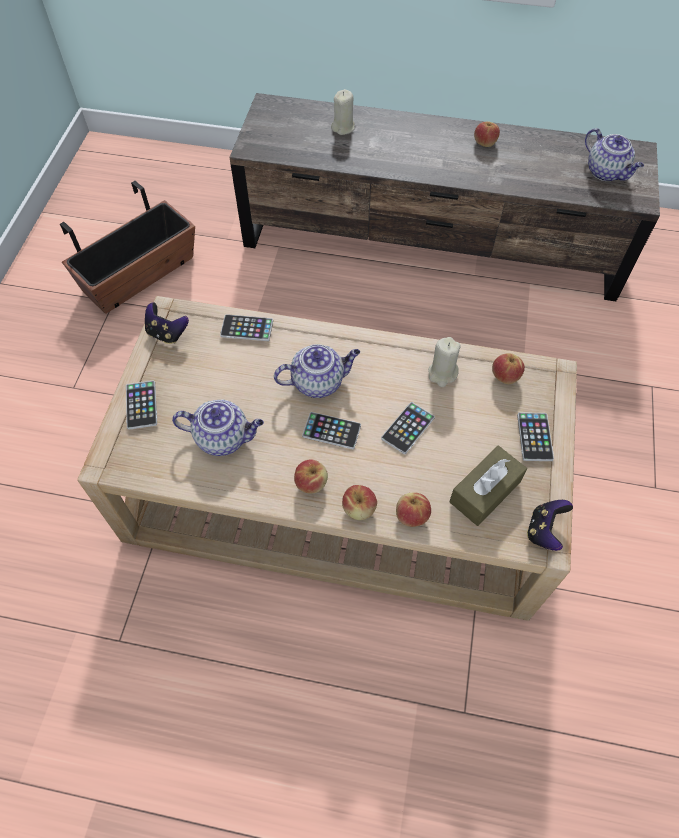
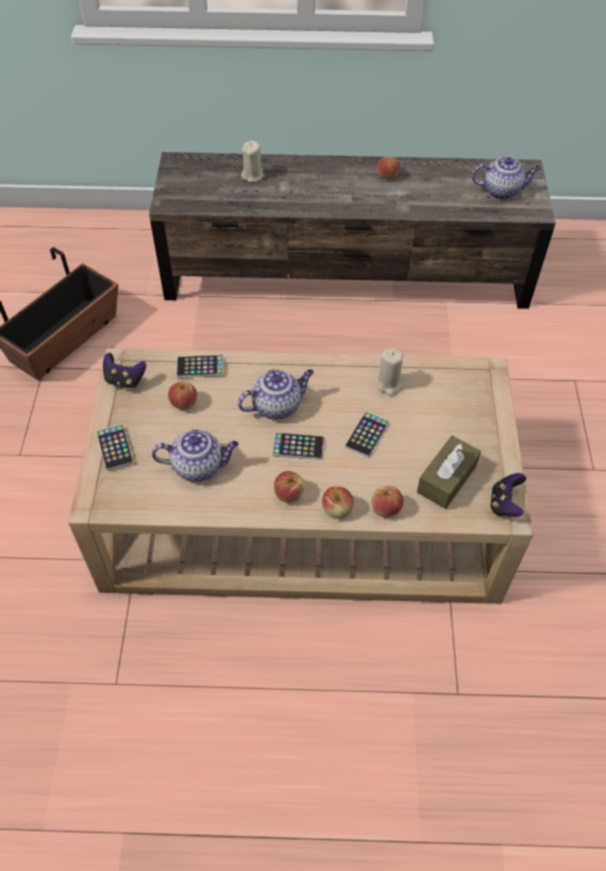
camera: 10 degrees left, 5 degrees down
apple [492,353,525,384] -> apple moved to [168,381,197,410]
phone [517,412,554,461] -> none
teapot [585,128,644,181] -> teapot turned 45 degrees counterclockwise [472,156,540,199]

